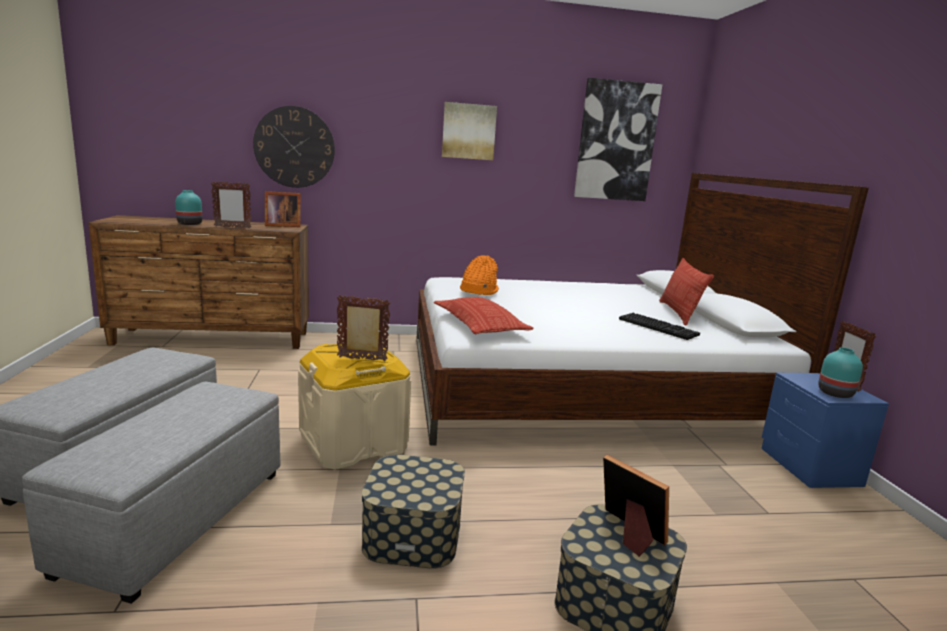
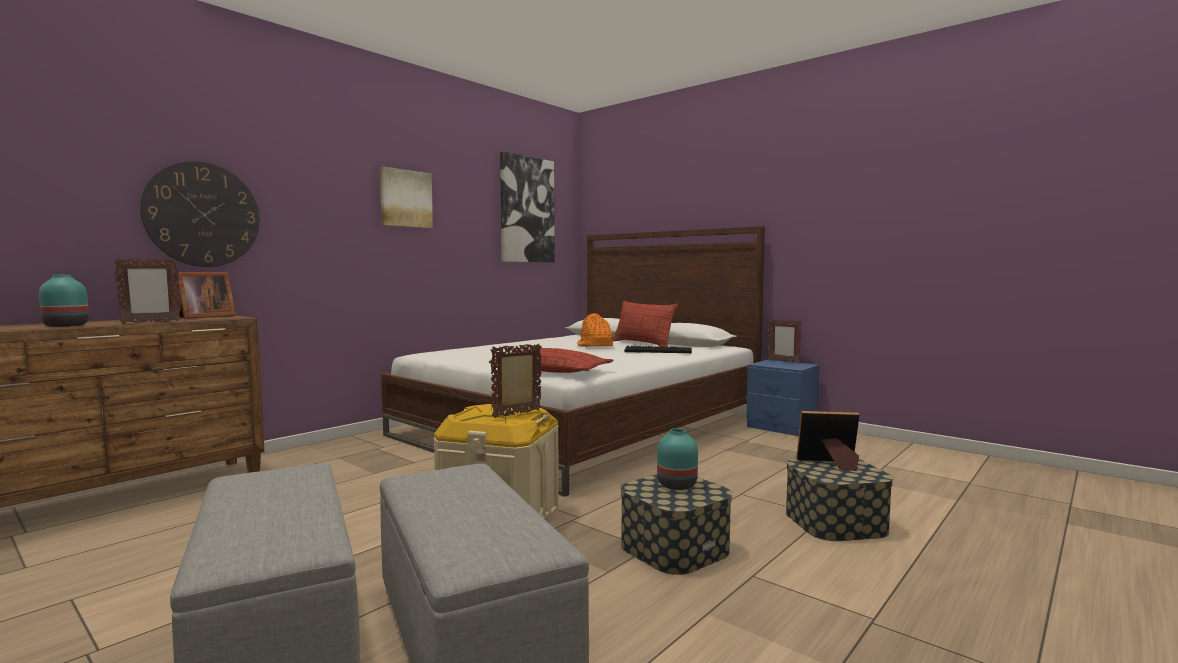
camera: 40 degrees left, 10 degrees down
orange hat [460,255,499,295] -> orange hat moved to [577,313,613,347]
turquoise vase [818,347,863,398] -> turquoise vase moved to [657,428,698,490]

